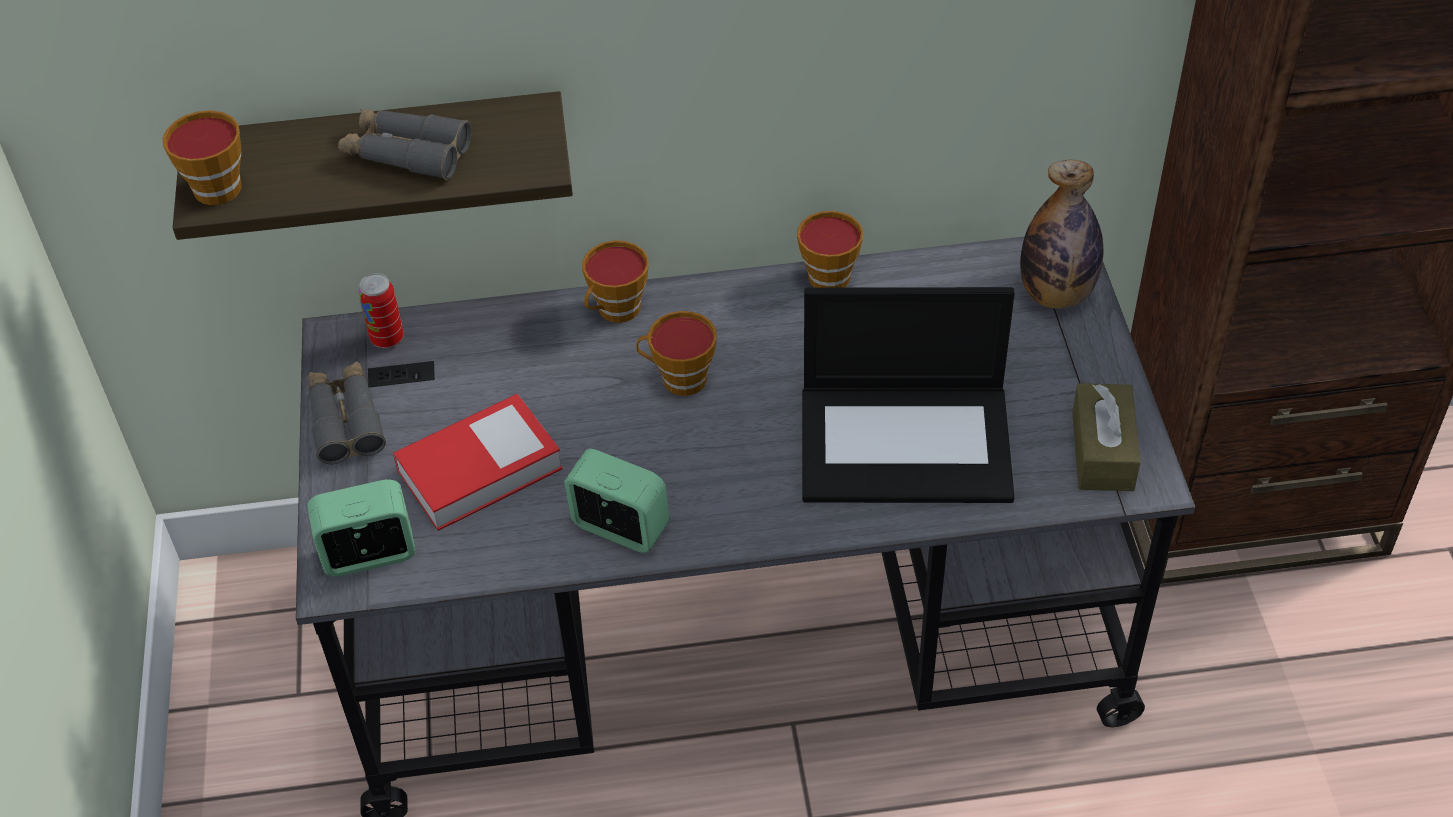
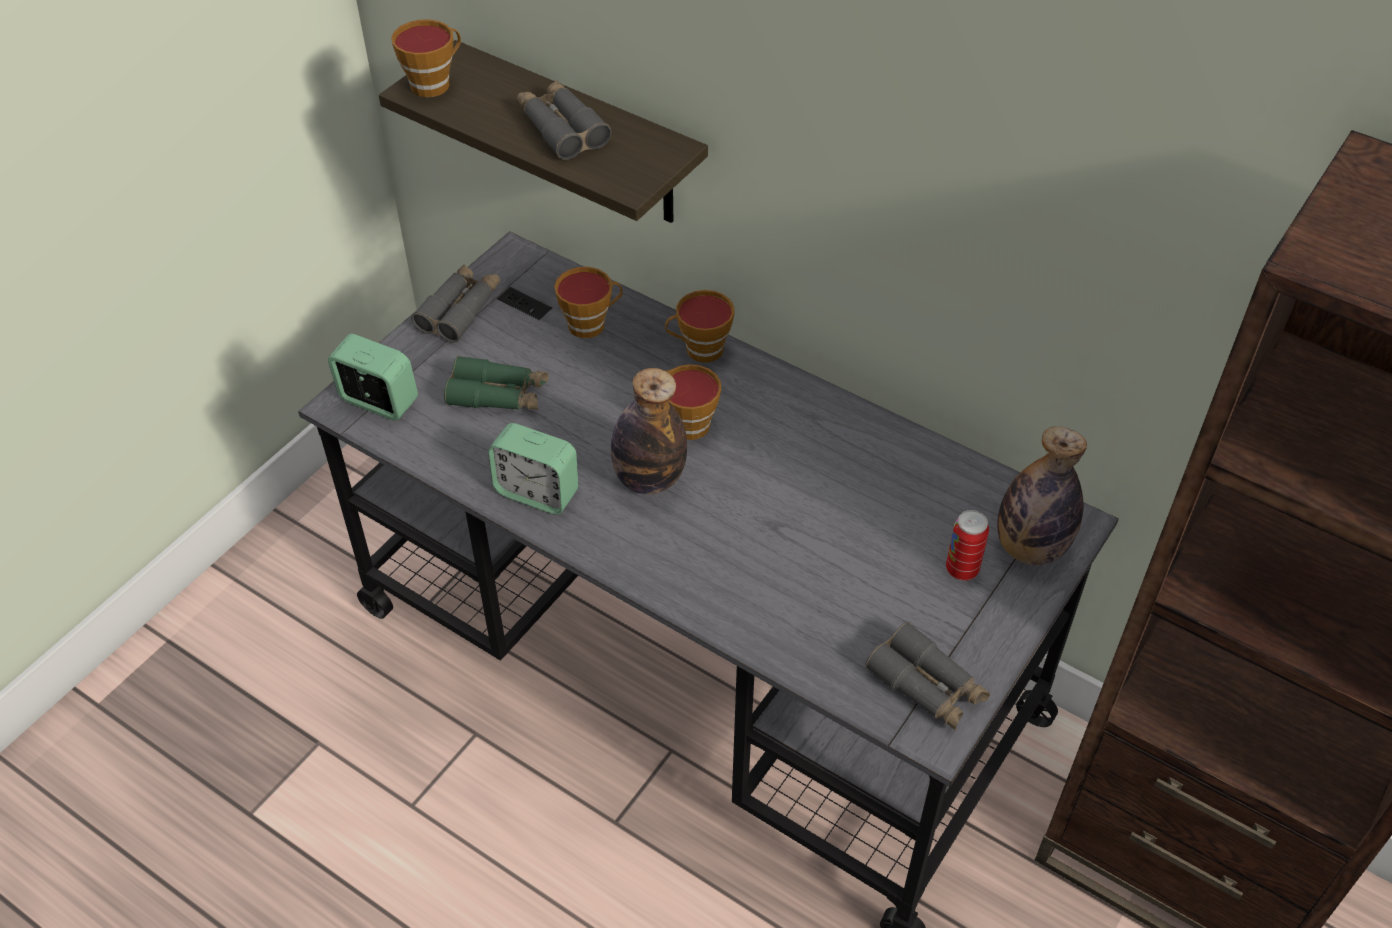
camera: 40 degrees right, 0 degrees up
can [358,273,404,348] -> can moved to [946,510,989,581]
book [393,394,563,531] -> green binoculars [444,356,549,410]
alarm clock [564,449,669,553] -> alarm clock turned 135 degrees clockwise [488,423,578,514]
cup [797,211,863,288] -> cup moved to [554,267,623,338]
laptop [802,287,1015,503] -> none
brown tissue box [1072,383,1141,491] -> grey binoculars [865,622,990,731]
none -> bottle [611,368,687,495]

